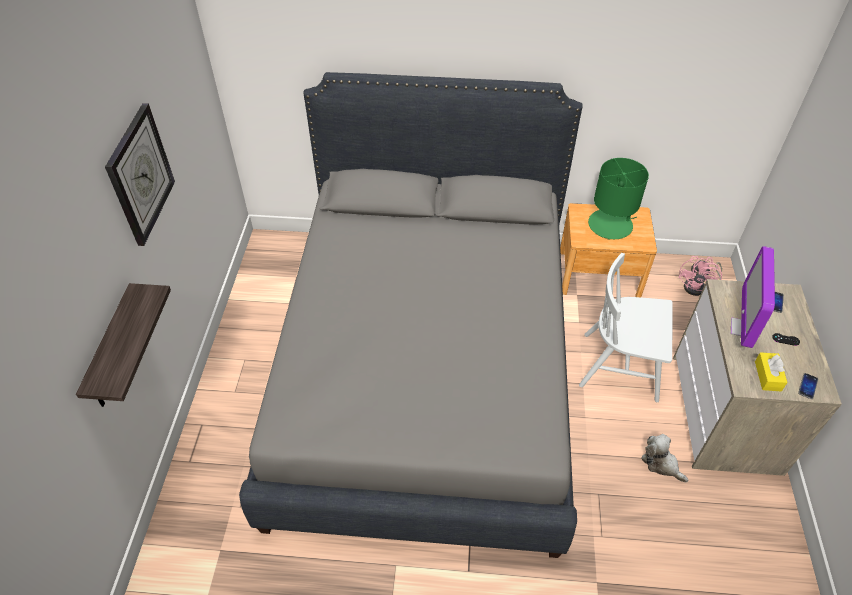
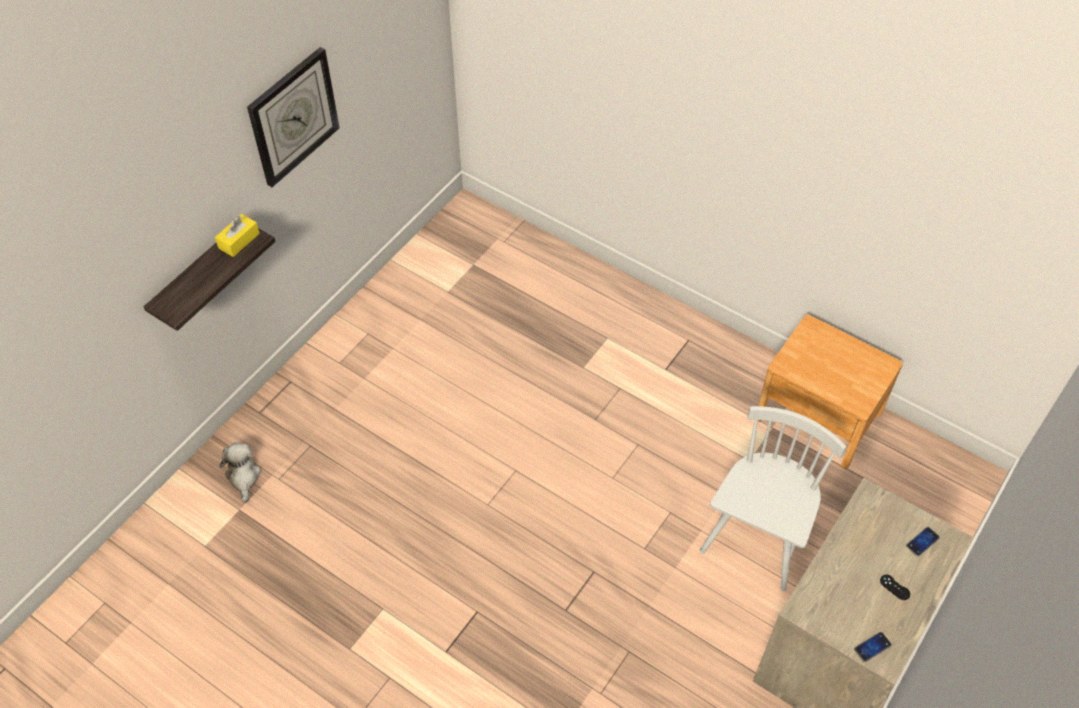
camera: 30 degrees right, 5 degrees up
grey bed [239,72,583,558] -> none
white chair [579,253,673,402] -> white chair turned 75 degrees clockwise [700,406,846,591]
green table lamp [588,158,649,240] -> none
plush toy [641,434,689,482] -> plush toy moved to [219,442,261,503]
pink fan [679,256,722,296] -> none
monitor [731,246,775,348] -> none
yellow tissue box [755,352,788,392] -> yellow tissue box moved to [215,214,260,257]

